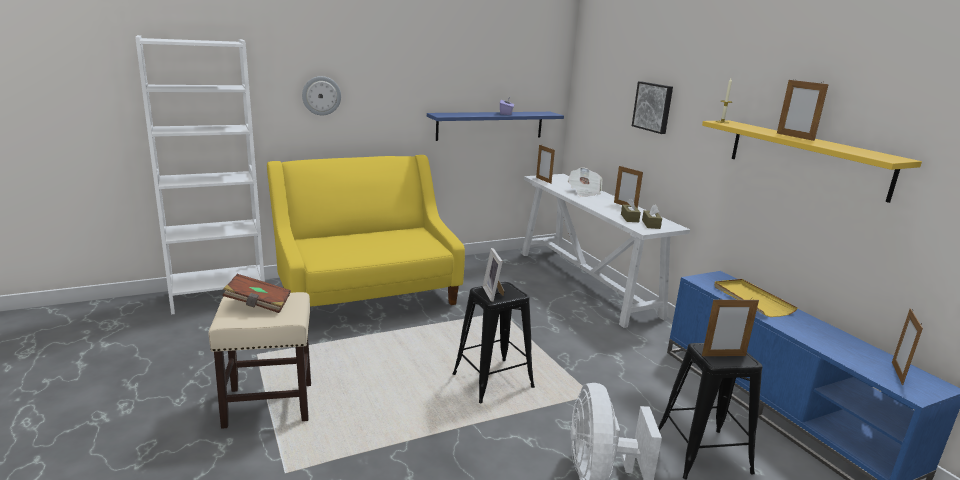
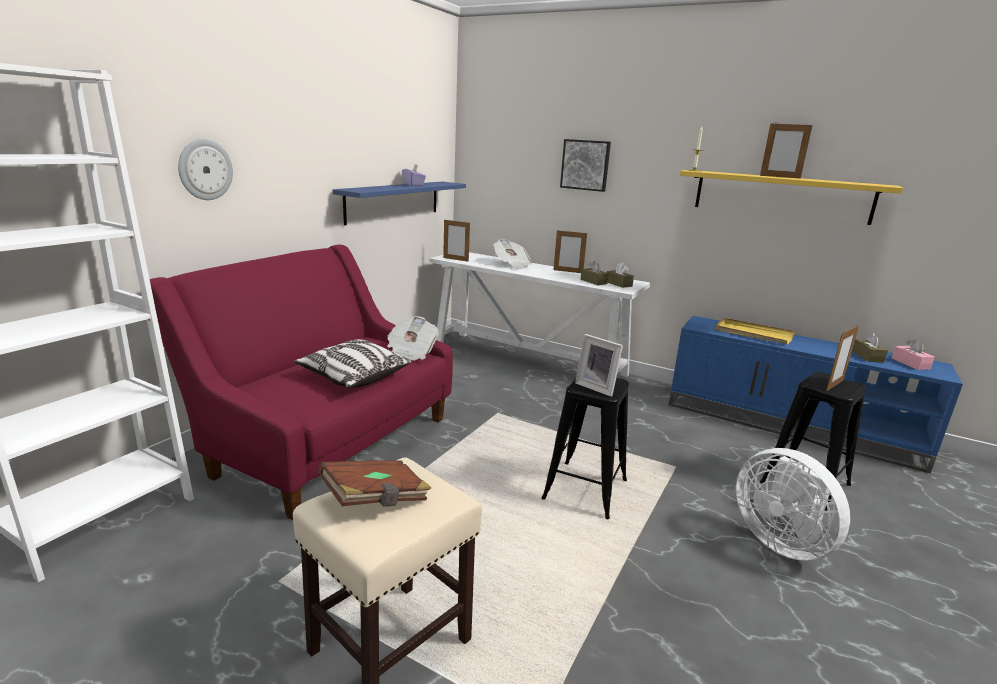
camera: 35 degrees left, 0 degrees up
yellow sofa [267,155,465,307] -> red sofa [150,245,453,520]
picture frame [892,308,923,385] -> pink tissue box [892,339,935,370]
none -> pillow [294,339,411,388]
none -> newspaper [387,316,439,361]
none -> brown tissue box [852,332,888,363]

